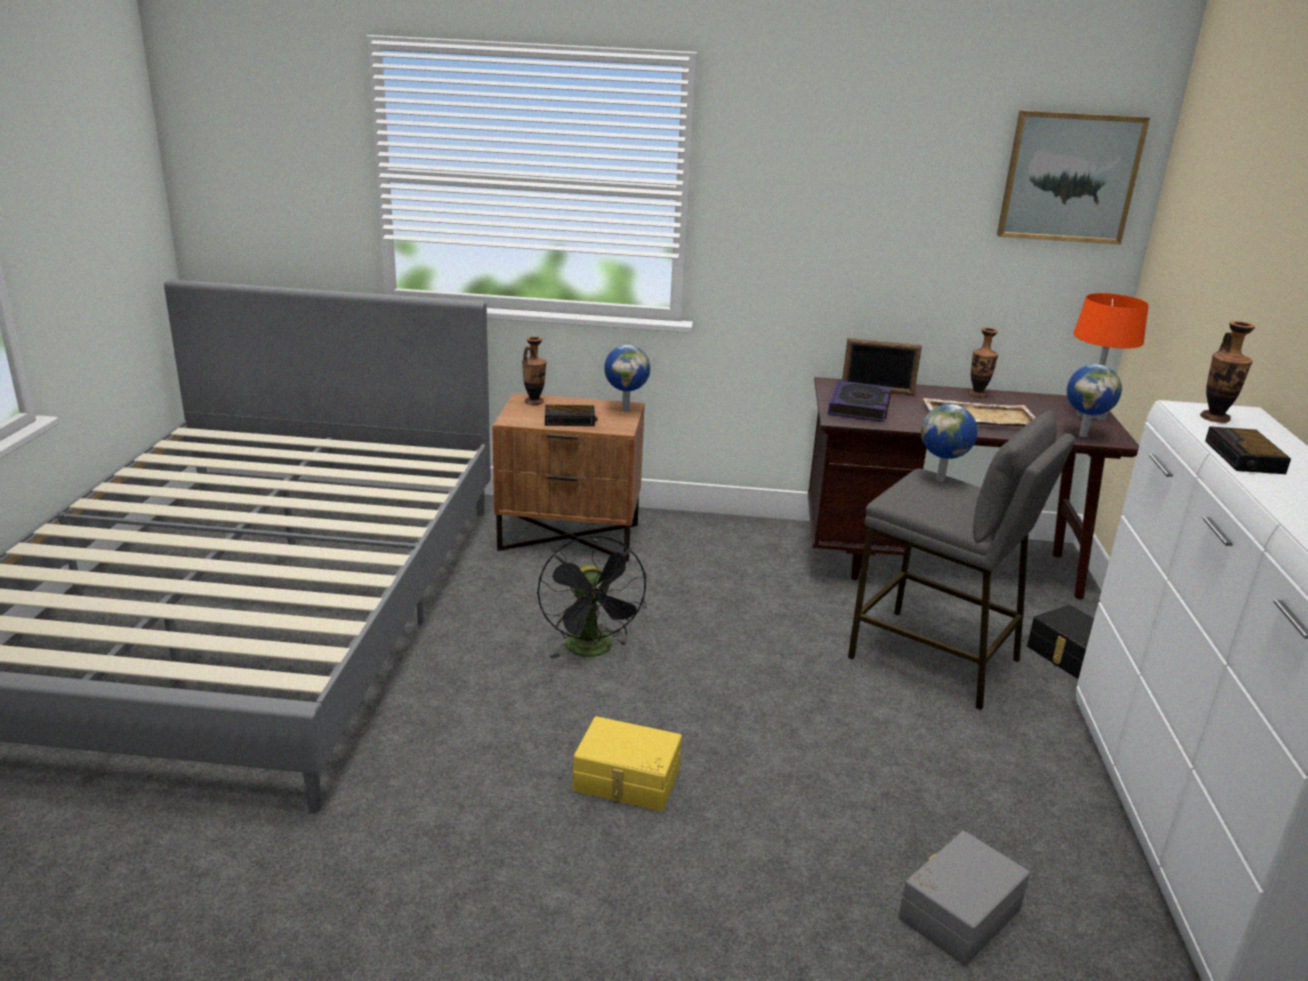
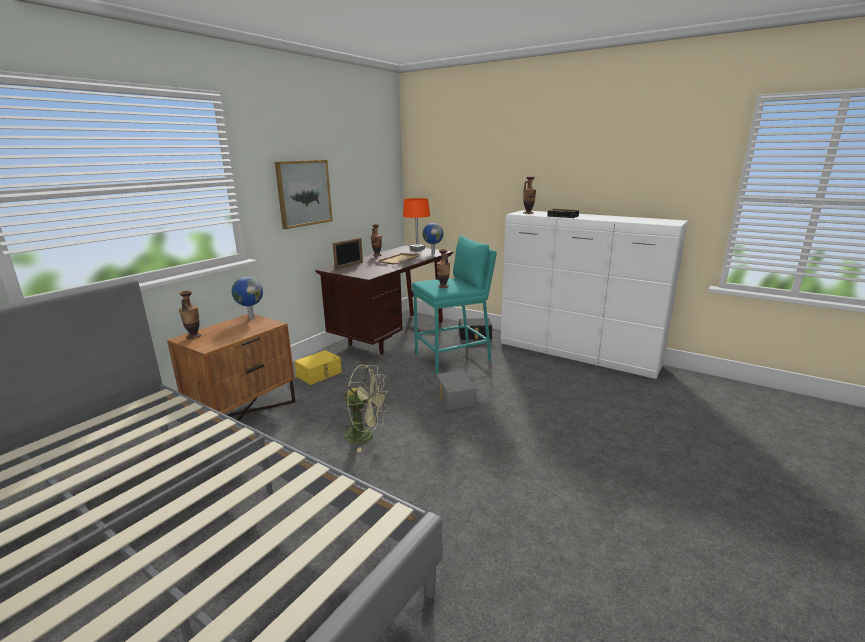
camera: 60 degrees left, 5 degrees down
black fan [537,536,647,659] -> green fan [341,365,389,452]
alarm clock [545,405,597,426] -> none
yellow storage box [573,716,682,811] -> yellow storage box moved to [295,350,342,385]
book [828,380,891,422] -> none
grey stool [848,410,1075,710] -> turquoise stool [412,235,497,374]
grey storage box [898,831,1030,965] -> grey storage box moved to [436,370,477,410]
globe [921,404,977,481] -> none
picture [997,110,1150,245] -> picture moved to [275,160,333,229]
none -> vase [436,249,450,288]

